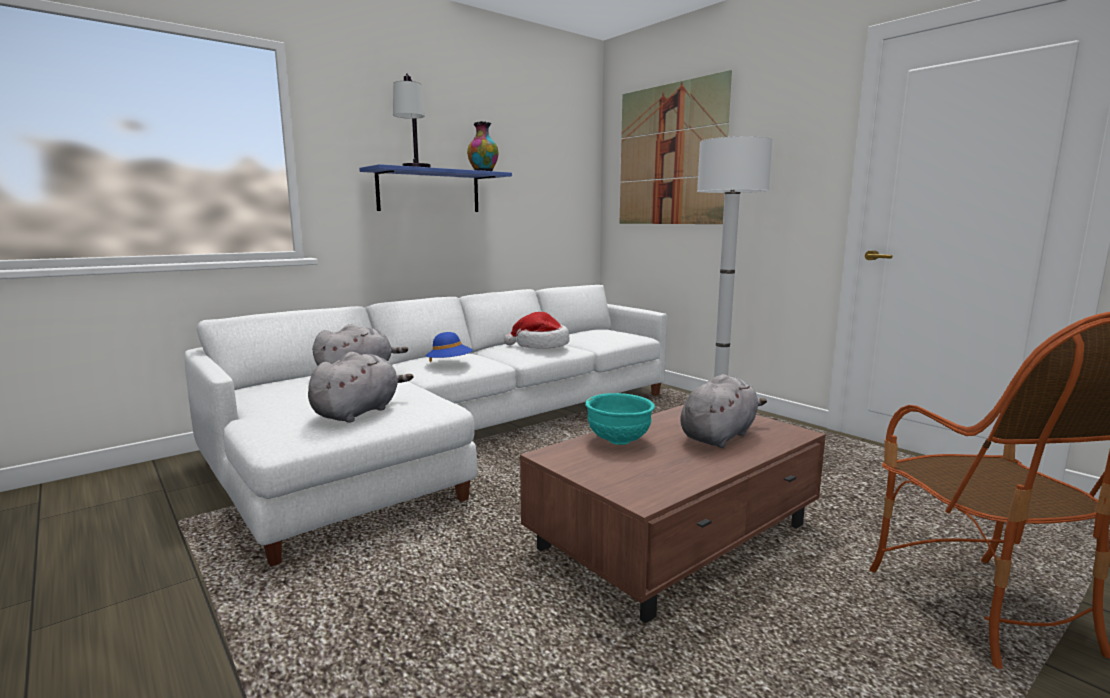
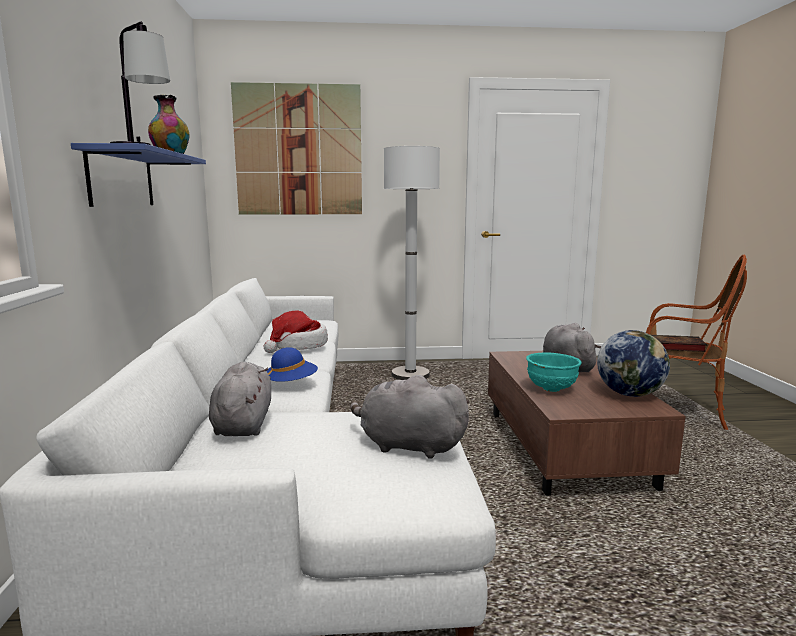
camera: 55 degrees left, 0 degrees up
grey plush toy [308,352,413,423] -> grey plush toy turned 45 degrees counterclockwise [350,375,470,459]
none -> globe [597,330,670,397]
none -> book [652,335,707,352]

